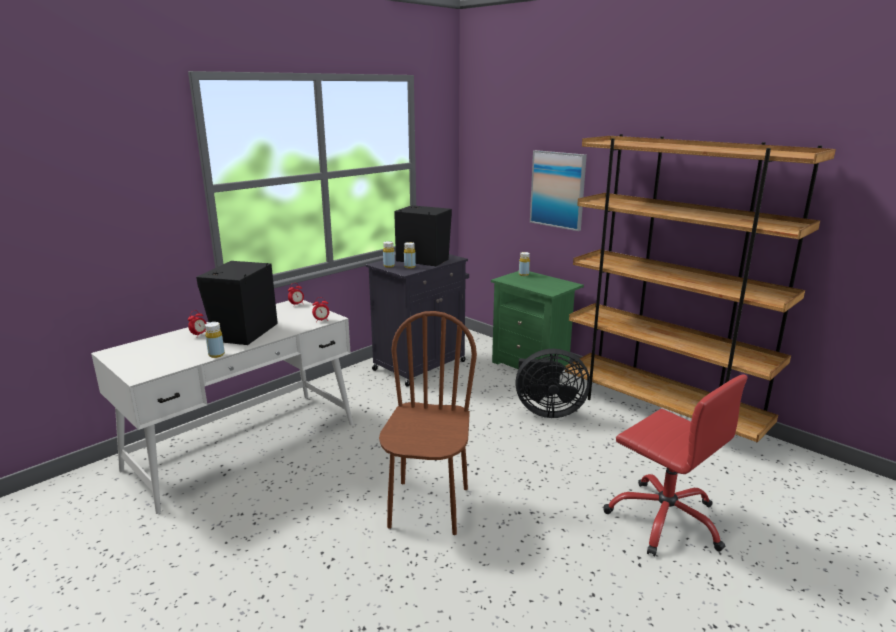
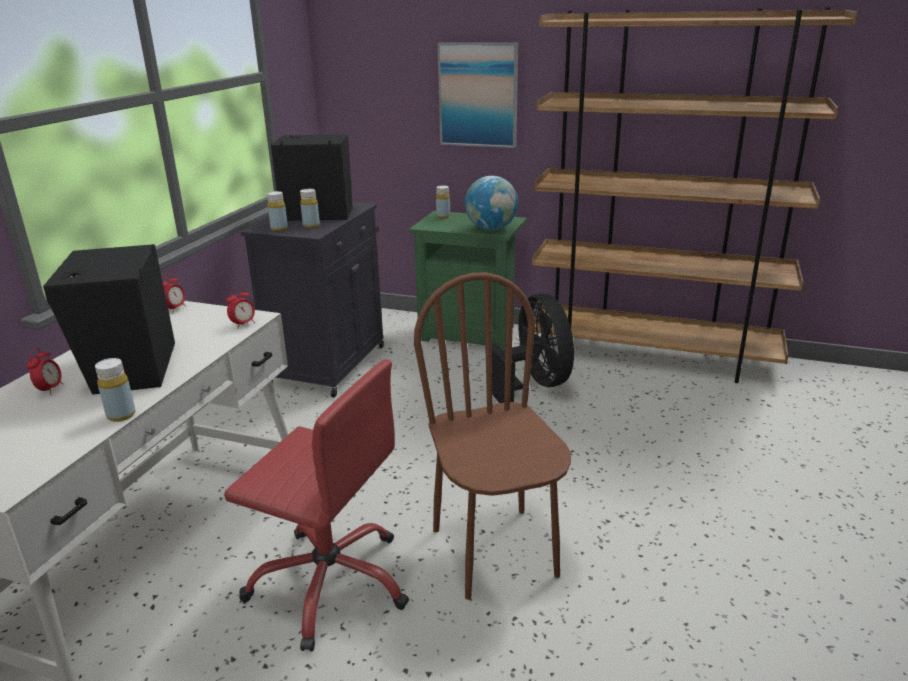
camera: 25 degrees left, 5 degrees up
black fan [515,349,590,418] -> black fan turned 90 degrees counterclockwise [492,294,574,403]
red office chair [604,374,748,556] -> red office chair moved to [224,359,409,651]
none -> globe [465,176,518,230]

